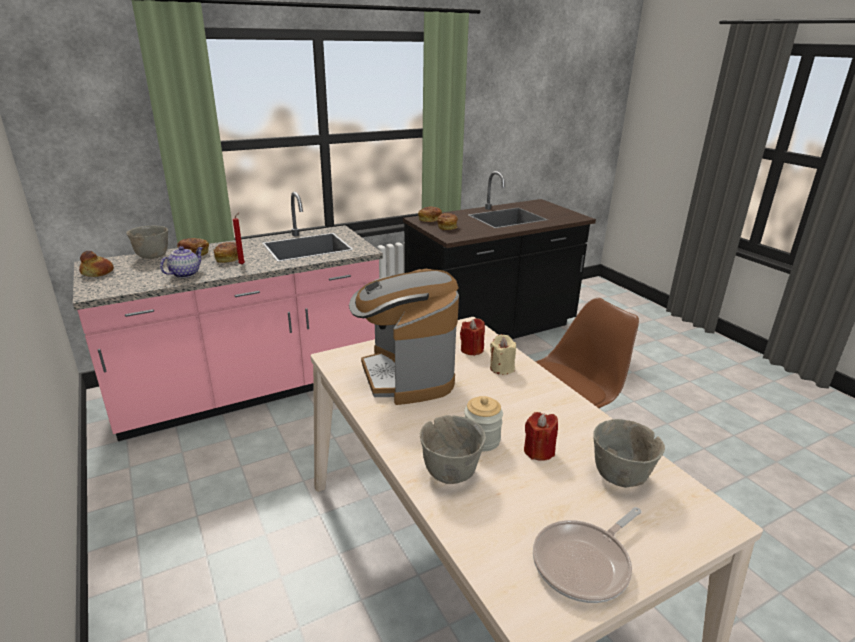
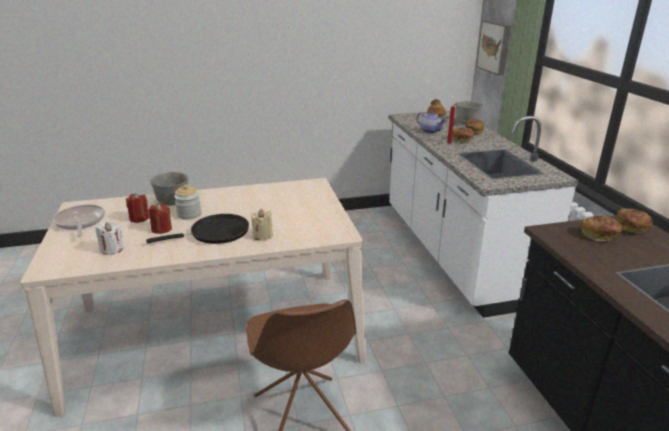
camera: 105 degrees right, 0 degrees up
pink counter [73,192,383,441] -> white counter [389,110,578,318]
coffee machine [349,269,459,405] -> none
red candle [460,318,485,356] -> red candle moved to [126,193,149,223]
grey bowl [593,419,665,488] -> white candle [96,221,123,255]
none -> black frying pan [146,214,249,244]
none -> picture [476,20,511,75]

